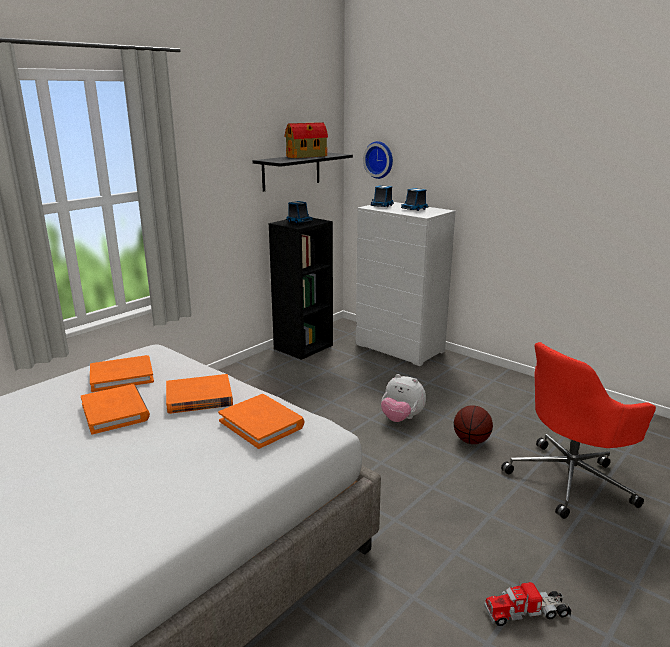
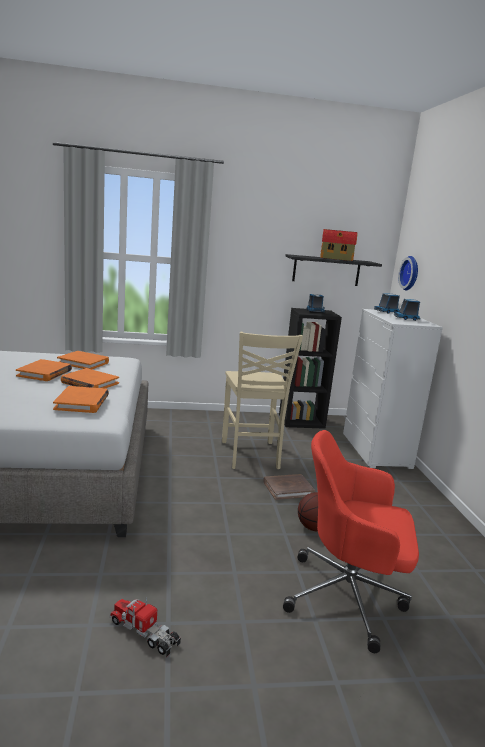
camera: 40 degrees right, 5 degrees down
plush toy [381,374,426,422] -> brown book [263,474,315,500]
none -> beige chair [222,332,303,469]

